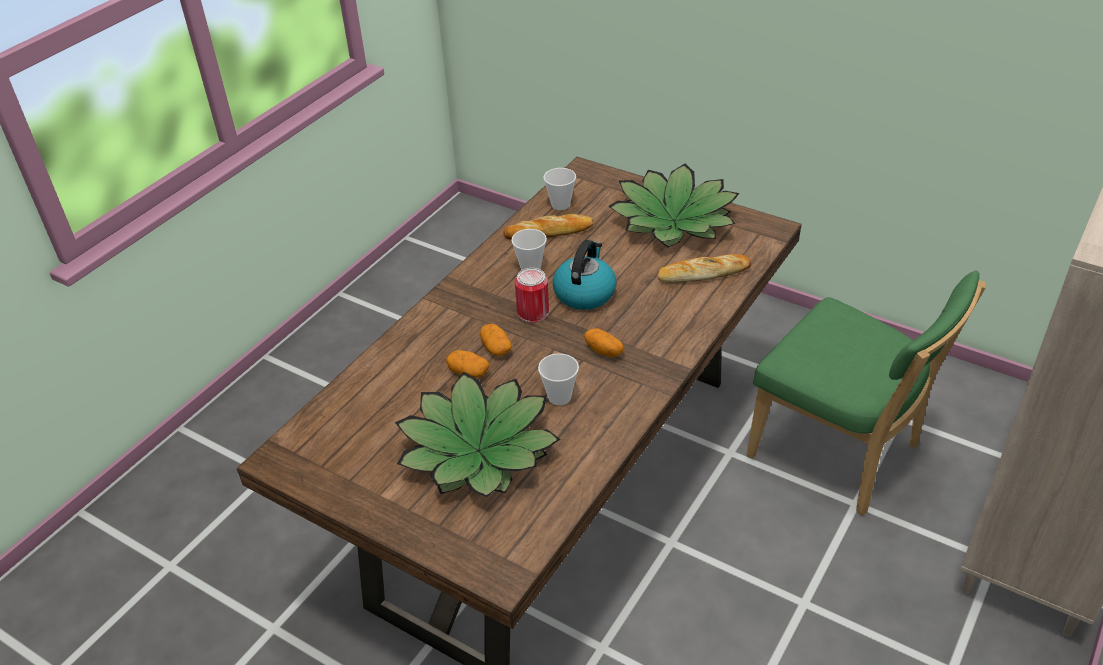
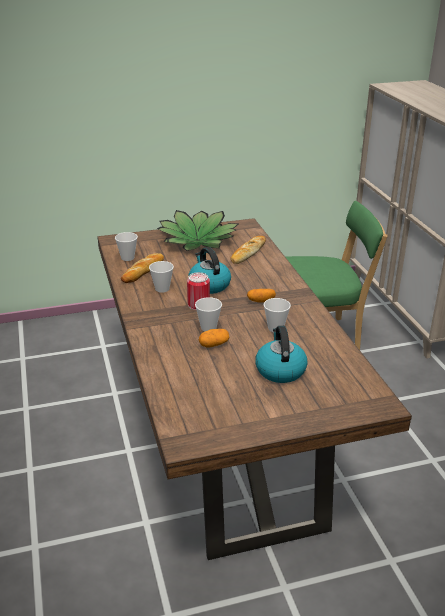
camera: 50 degrees left, 10 degrees down
potted plant [395,372,561,497] -> kettle [255,326,308,383]
potato [480,324,512,356] -> cup [195,297,222,331]

